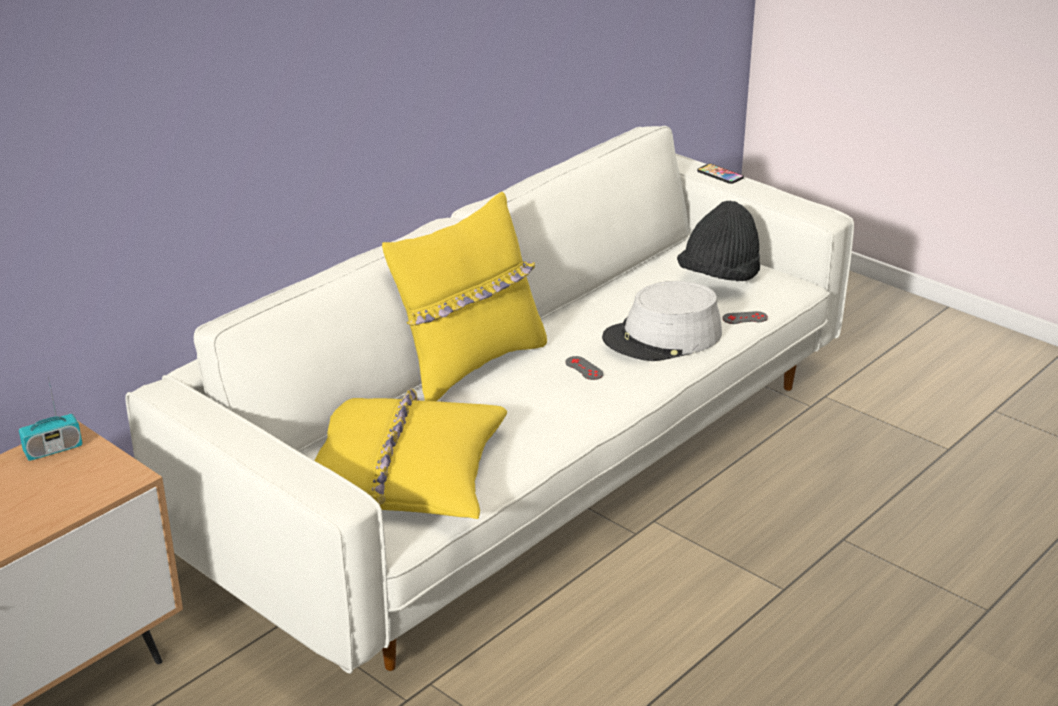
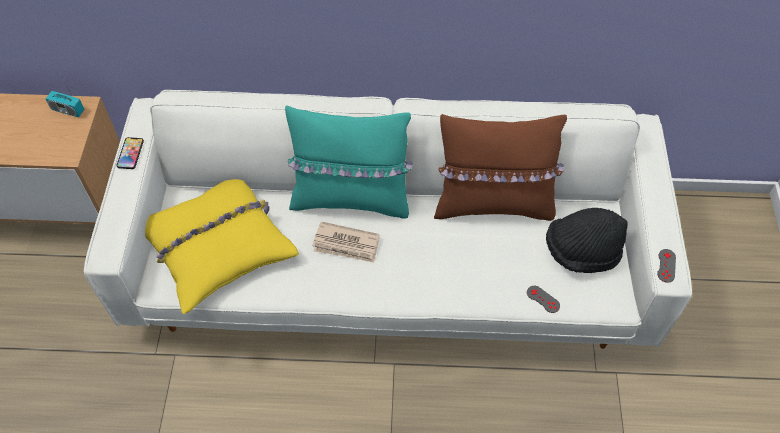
camera: 50 degrees right, 25 degrees up
yellow pillow [382,192,547,401] -> turquoise pillow [285,106,413,219]
grey game controller [565,356,604,380] -> grey game controller moved to [657,249,676,283]
grey hat [602,281,722,361] -> none
phone [697,164,744,184] -> phone moved to [117,137,144,169]
none -> newspaper [312,221,379,263]
none -> brown pillow [434,114,567,221]

